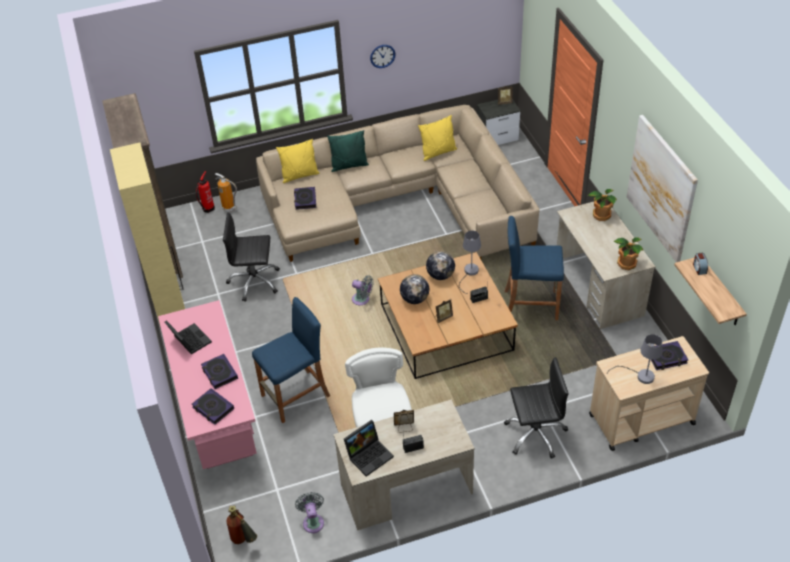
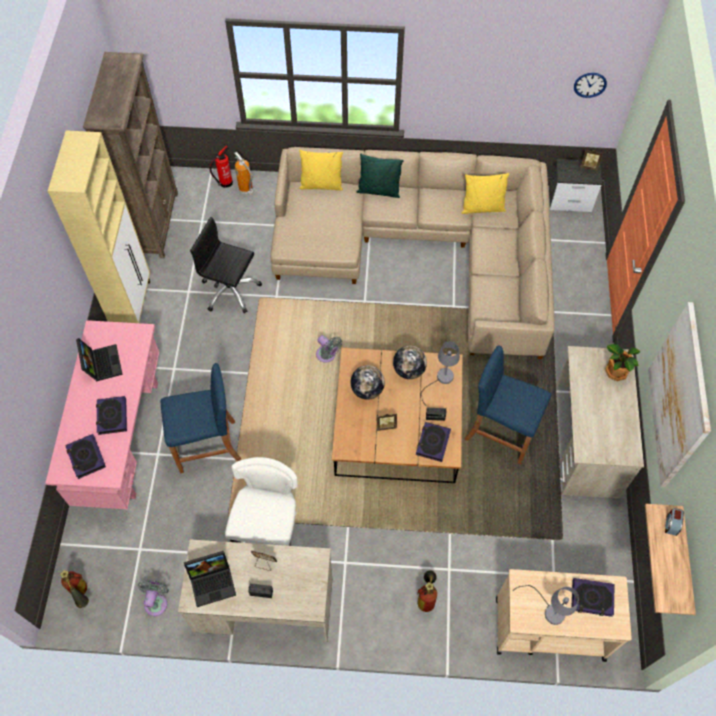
camera: 20 degrees right, 15 degrees up
book [294,187,316,210] -> book moved to [416,422,451,462]
wall clock [370,45,396,68] -> wall clock moved to [574,73,607,98]
black office chair [504,357,569,459] -> fire extinguisher [417,570,437,612]
potted plant [614,238,644,270] -> none

